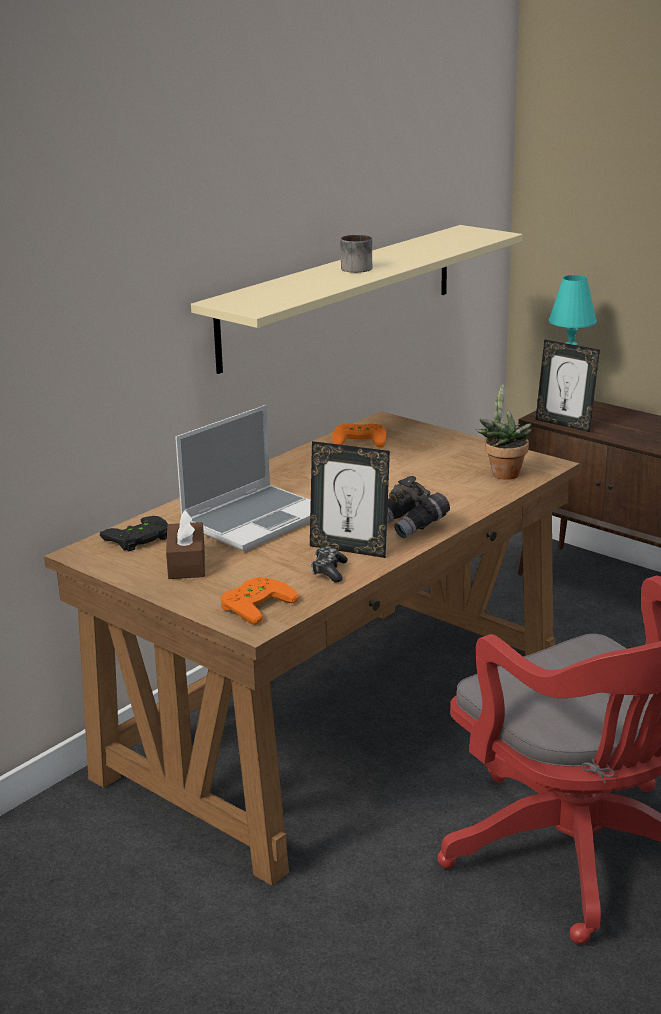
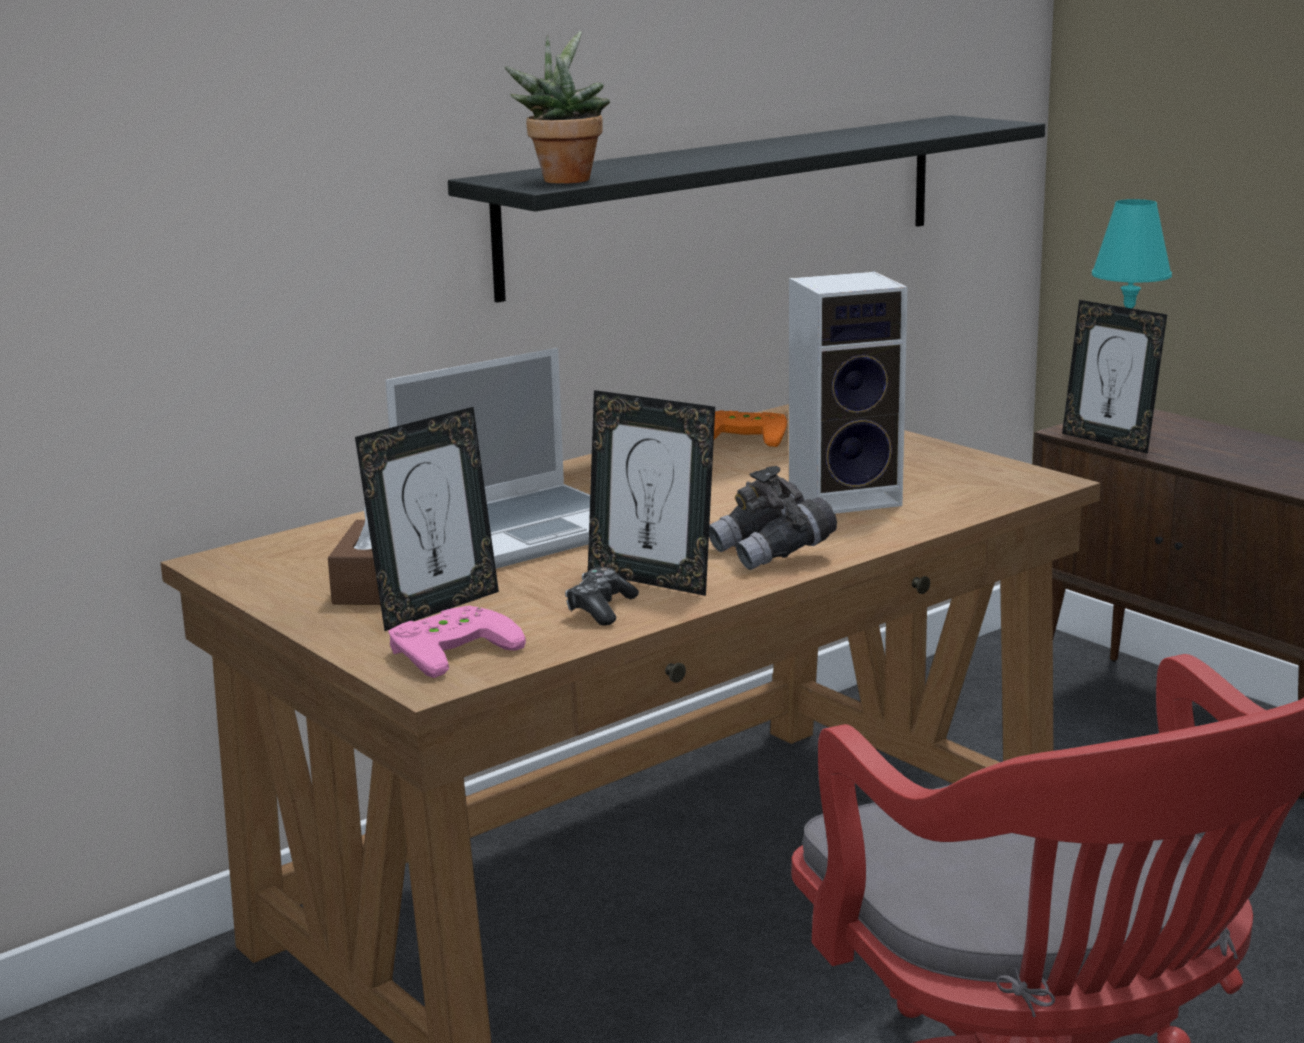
camera: 10 degrees right, 5 degrees down
black game controller [100,516,168,552] -> none
beige shelf [191,225,522,374] -> black shelf [448,115,1045,303]
orange game controller [220,577,299,625] -> pink game controller [388,605,526,678]
mug [340,235,372,273] -> none
potted plant [475,383,531,480] -> potted plant moved to [505,31,610,184]
none -> picture frame [355,407,499,631]
none -> speaker [789,272,907,514]

